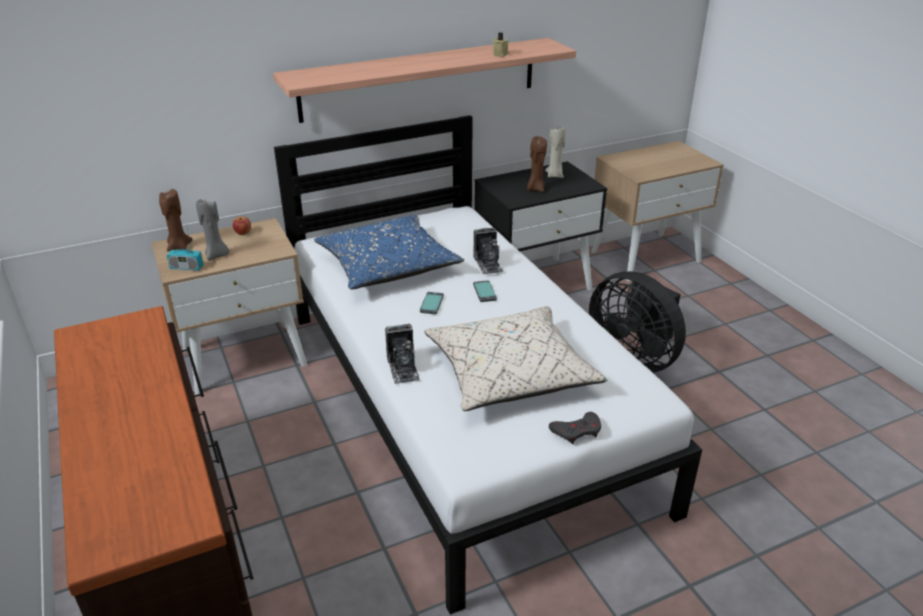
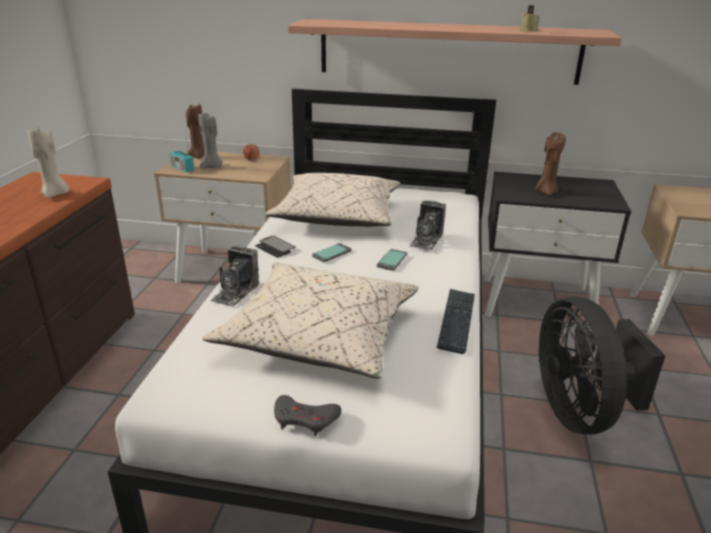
camera: 35 degrees right, 5 degrees down
blue pillow [314,215,464,289] -> beige pillow [265,173,400,227]
beige candle [545,126,566,178] -> beige candle moved to [28,127,69,198]
none -> phone [255,236,296,258]
none -> keyboard [437,289,475,354]

